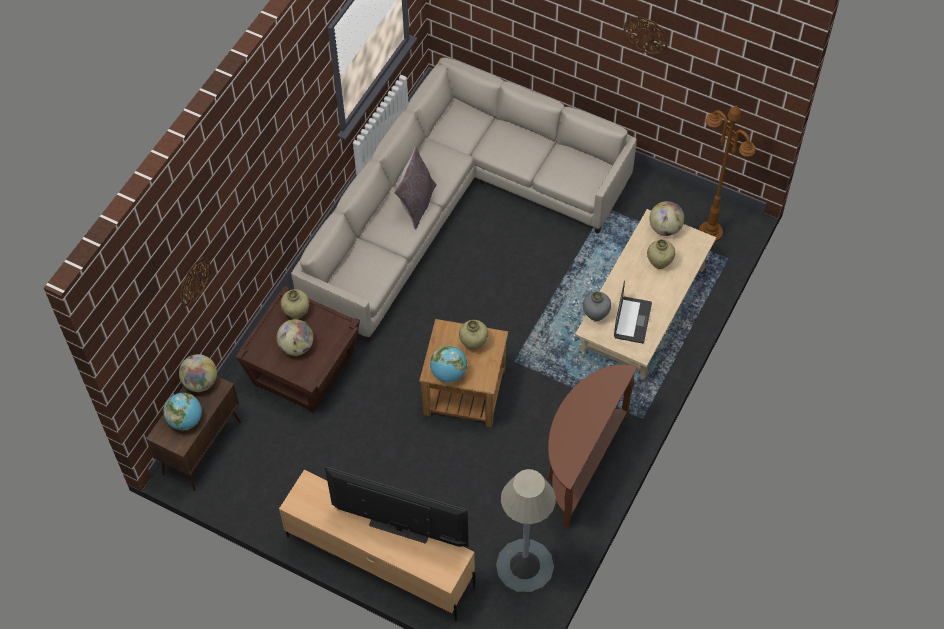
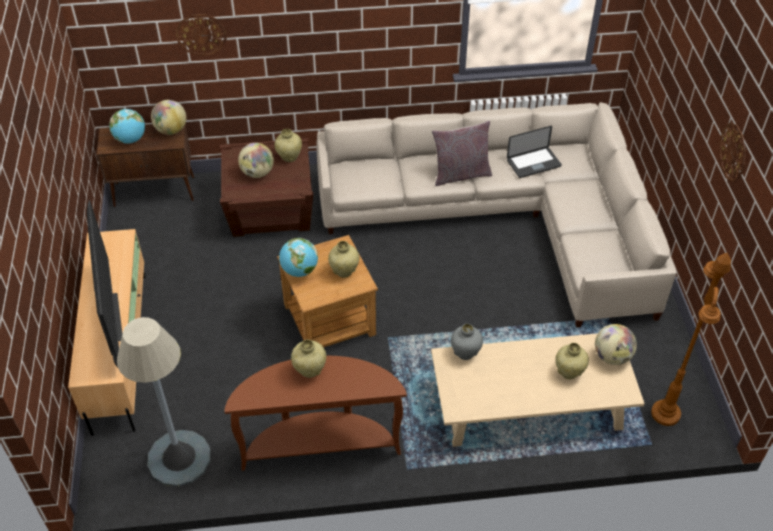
camera: 55 degrees right, 10 degrees down
laptop [614,281,652,343] -> laptop moved to [507,126,562,178]
none -> beige vase [291,340,326,378]

